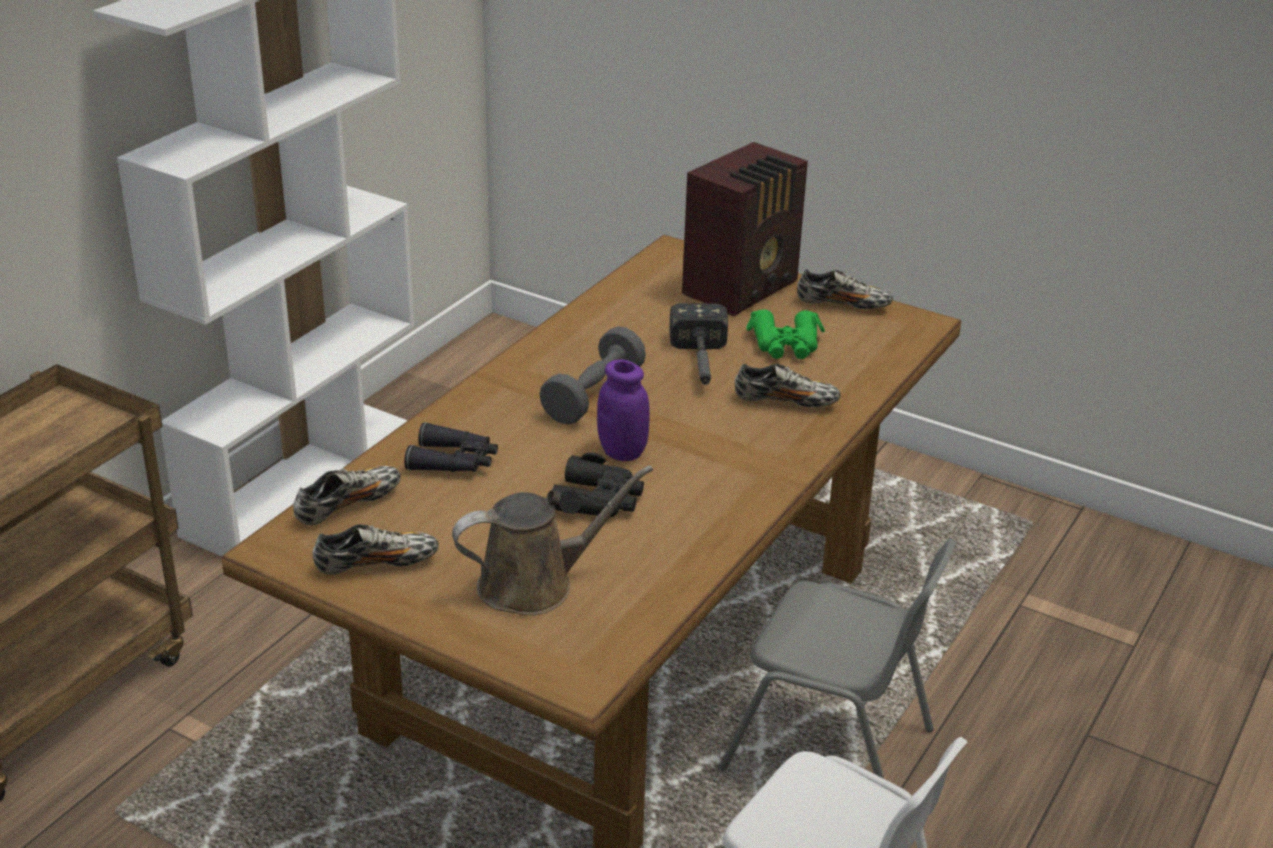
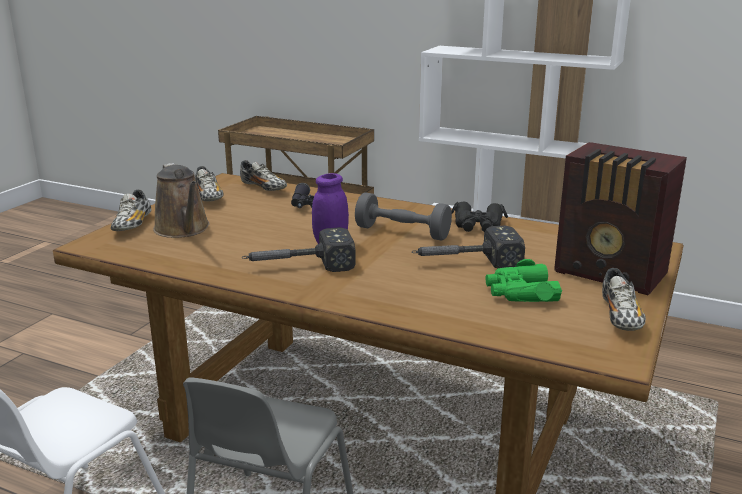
camera: 85 degrees right, 10 degrees down
black binoculars [552,453,644,517] -> black binoculars moved to [451,202,508,232]
shoe [735,364,841,408] -> shoe moved to [111,190,152,231]
none -> hammer [242,227,356,272]

